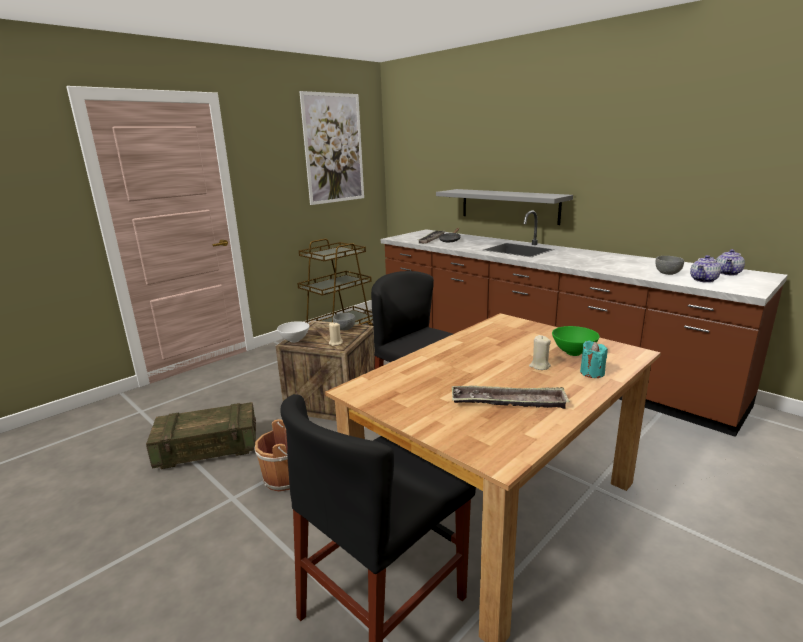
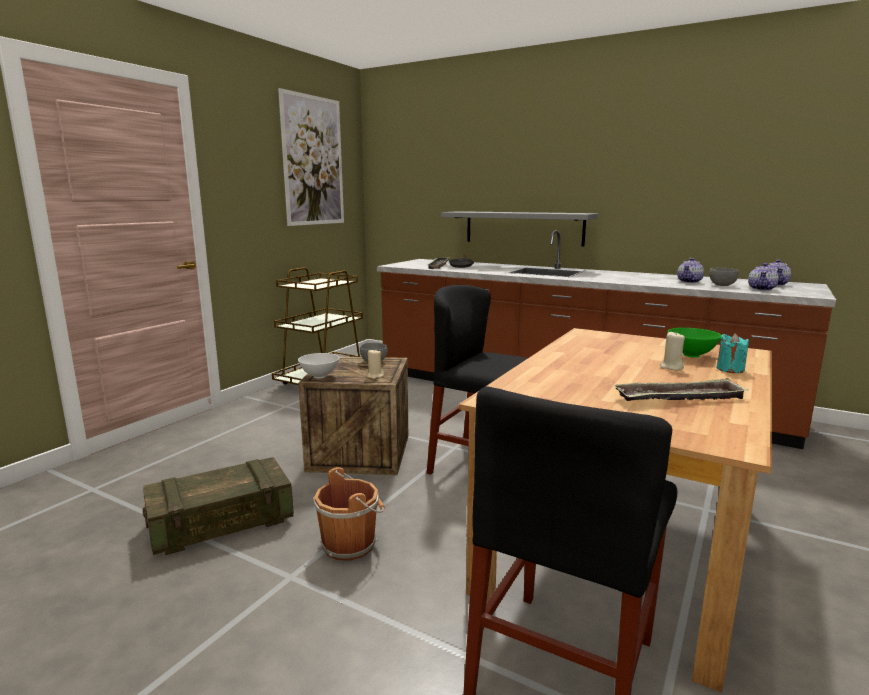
camera: 15 degrees left, 5 degrees down
none -> teapot [677,258,704,283]

